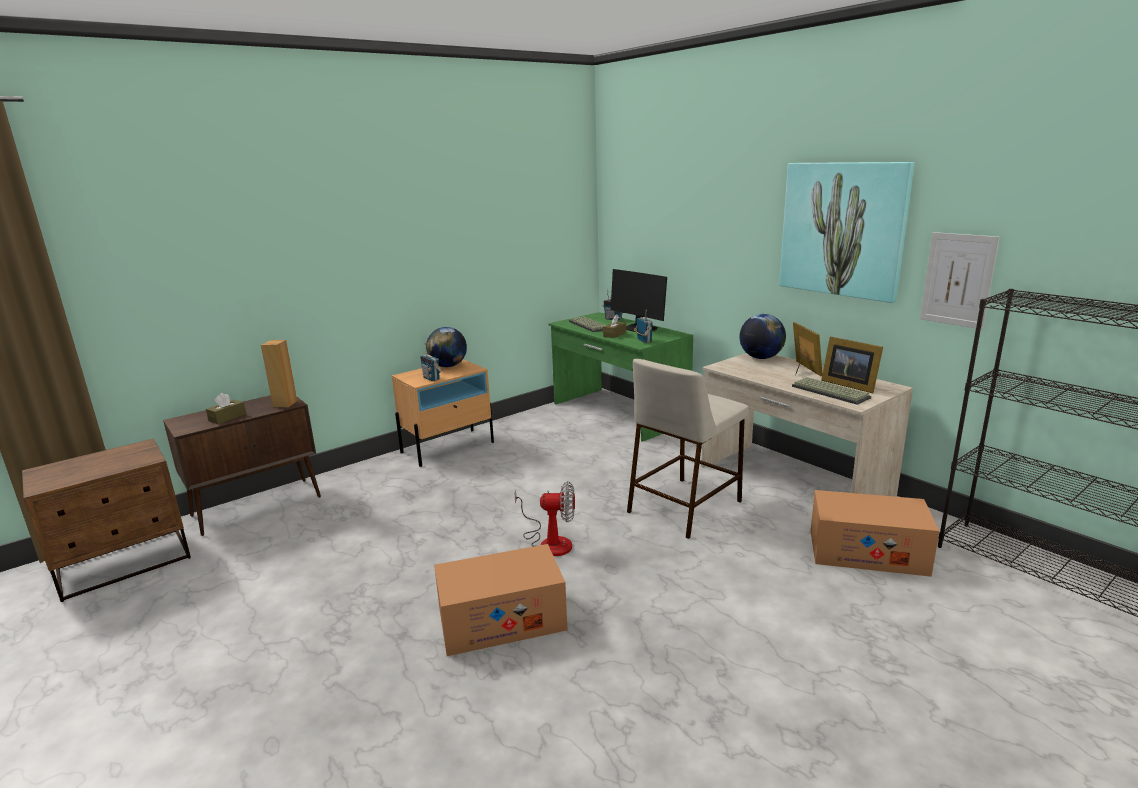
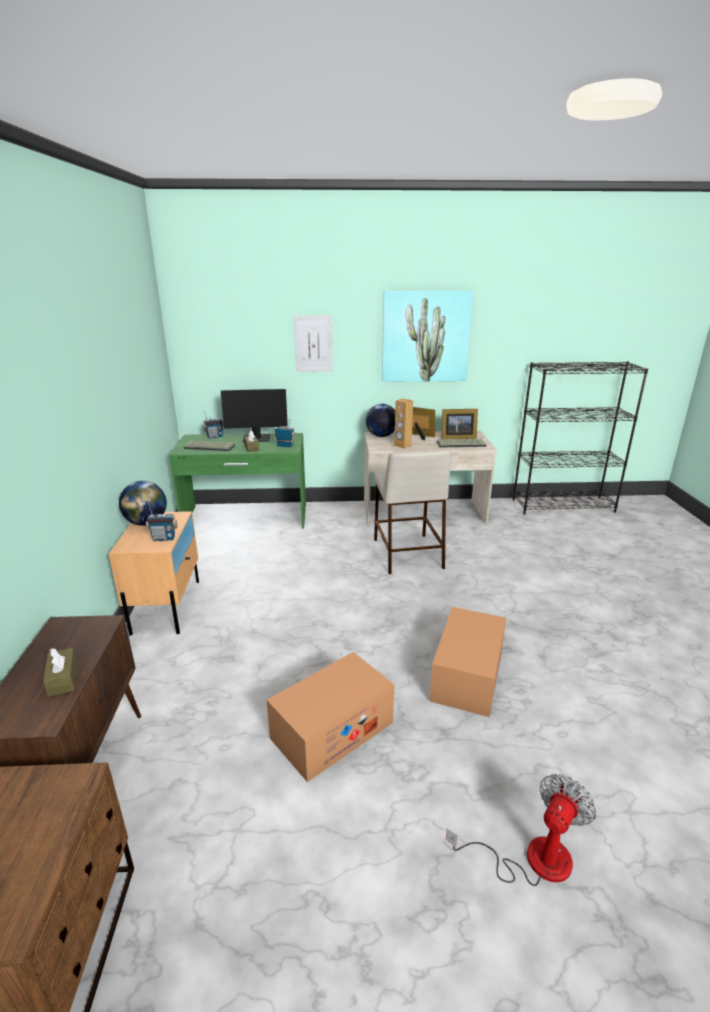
camera: 55 degrees left, 5 degrees up
brown speaker [261,340,297,407] -> brown speaker moved to [394,398,413,449]
fan [514,481,575,556] -> fan moved to [446,774,596,886]
cardboard box [811,490,939,577] -> cardboard box moved to [267,652,394,782]
picture [920,232,1000,329] -> picture moved to [294,315,333,372]

